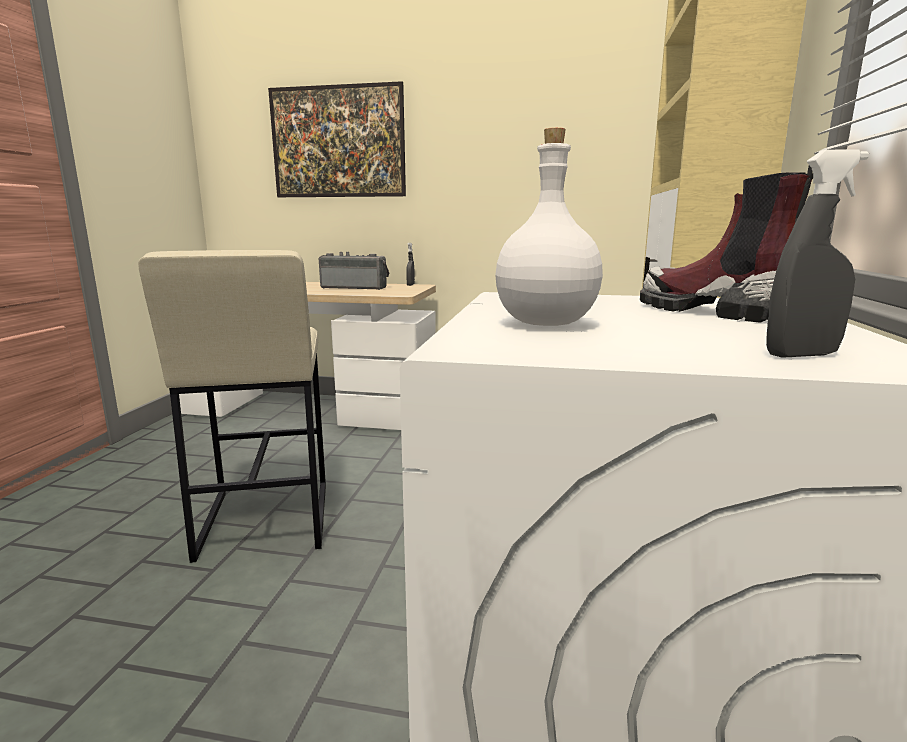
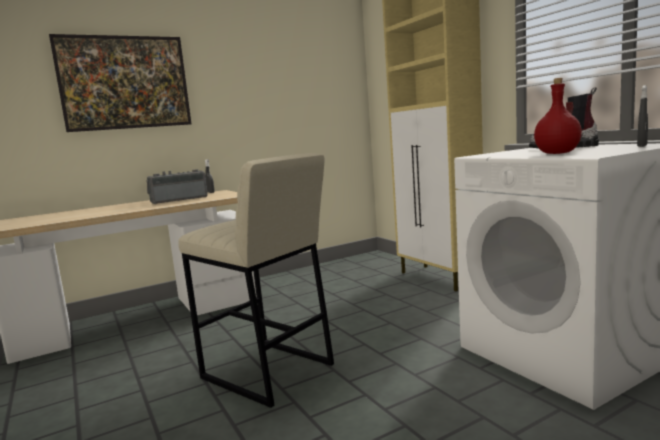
camera: 40 degrees left, 5 degrees down
white bottle [495,127,603,326] -> red bottle [534,78,582,154]

